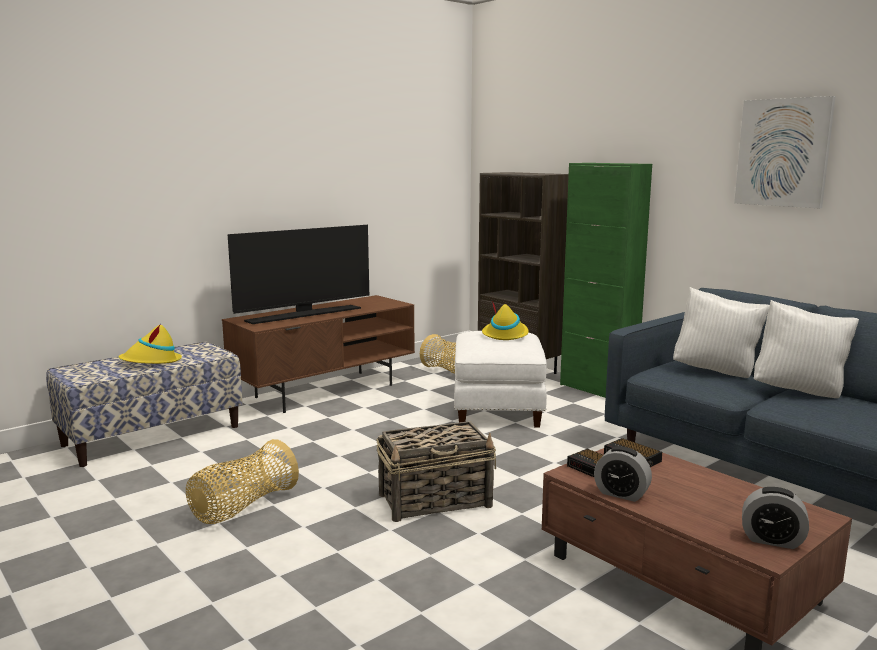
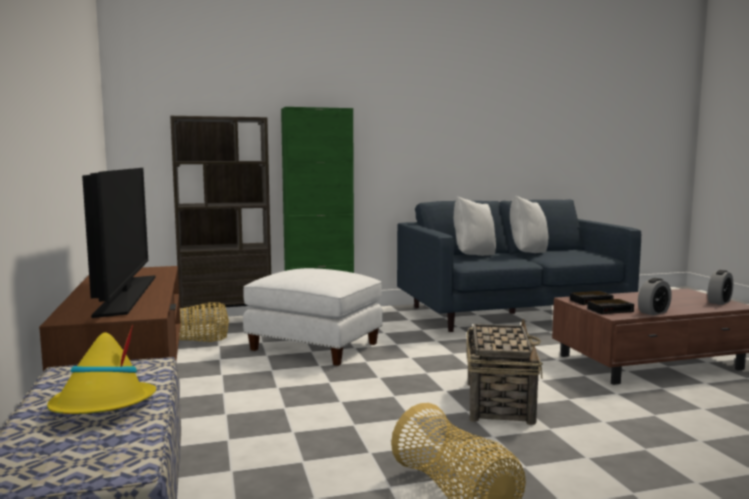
camera: 65 degrees left, 5 degrees down
yellow hat [482,301,528,340] -> none
picture [734,96,836,208] -> none

